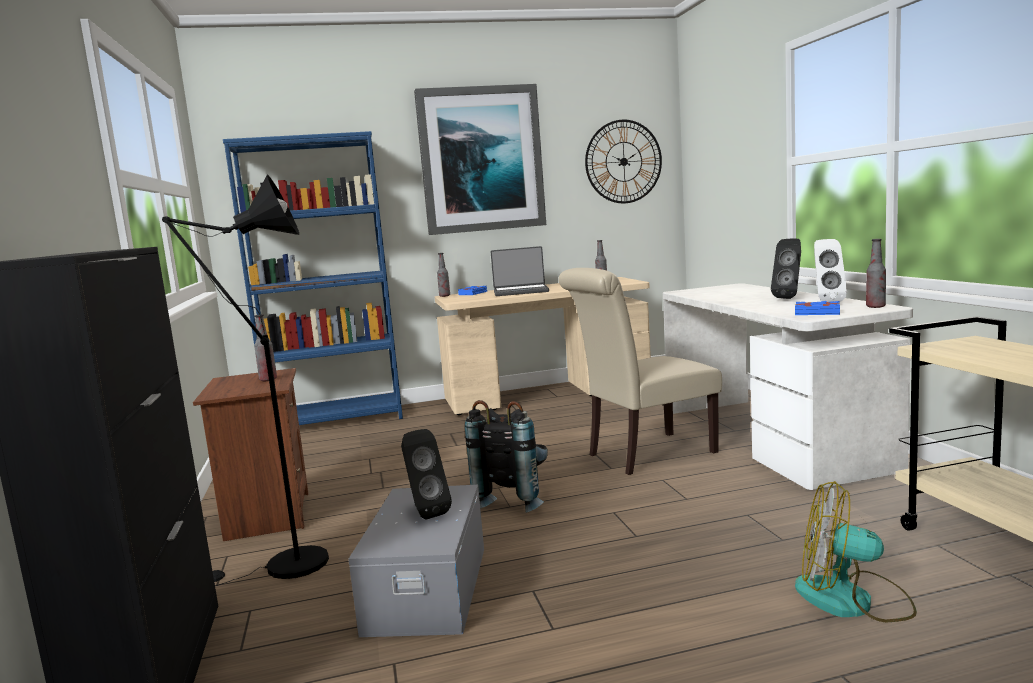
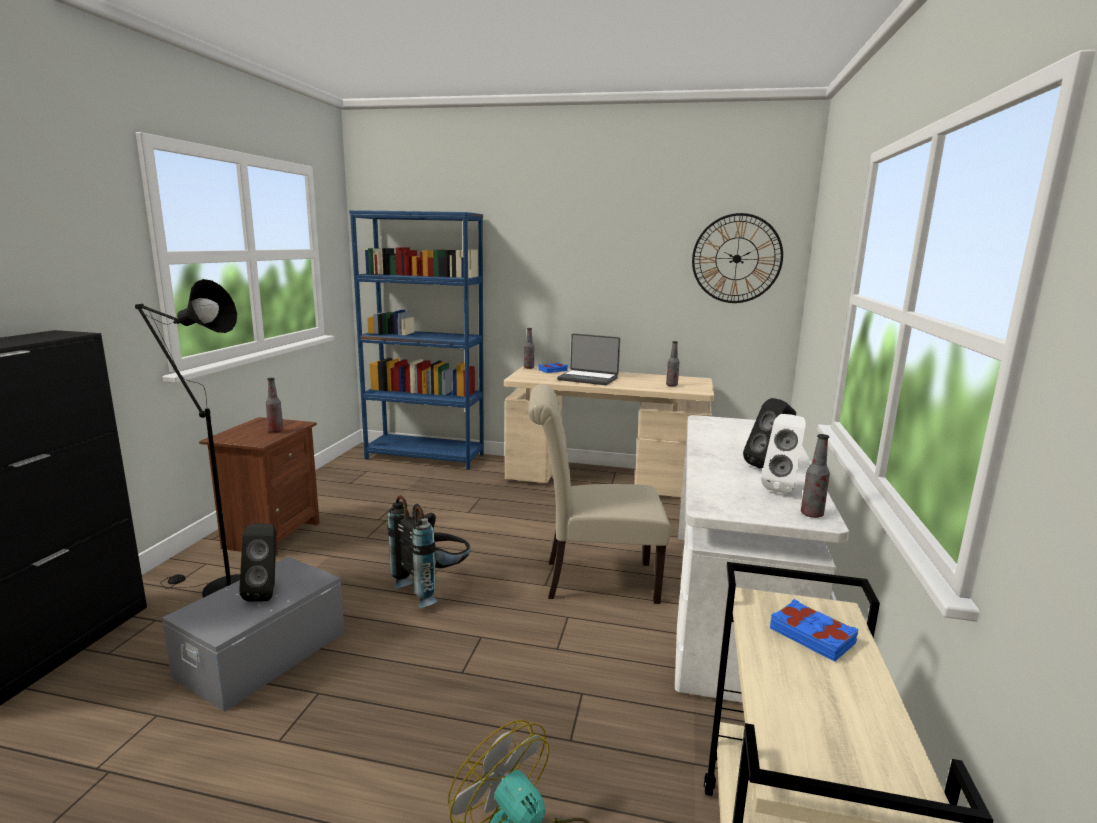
camera: 25 degrees right, 5 degrees up
picture [414,84,546,235] -> none
blue book [795,301,840,315] -> blue book moved to [770,599,859,662]

